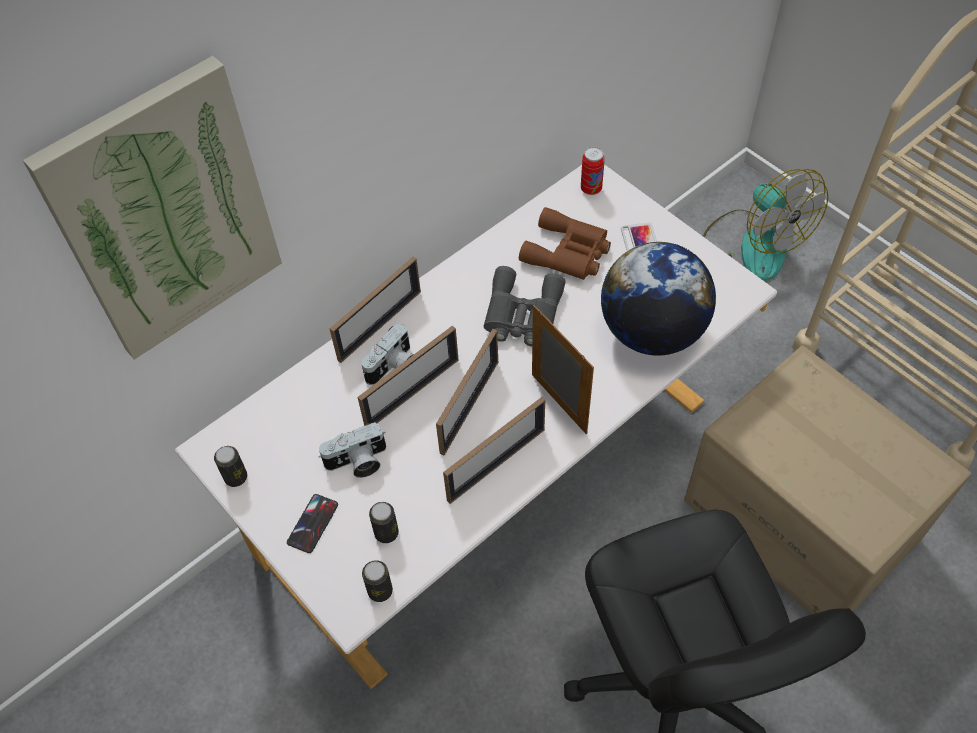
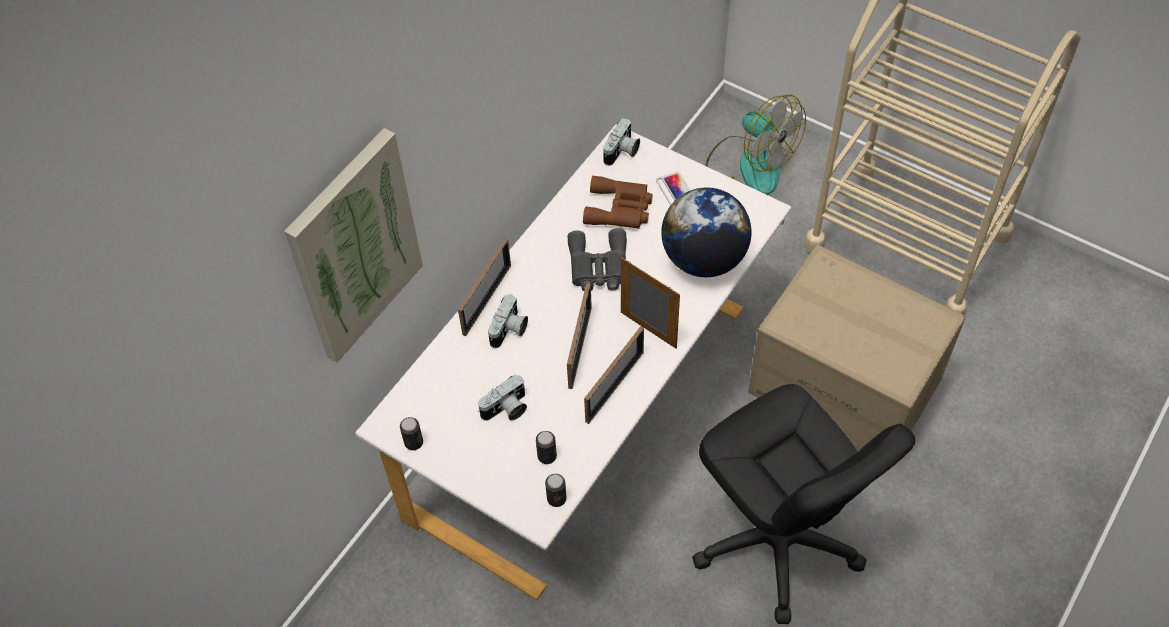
camera: 15 degrees left, 0 degrees up
phone [287,494,338,553] -> none
picture frame [358,325,459,426] -> none
can [581,147,605,195] -> camera [603,118,640,166]

